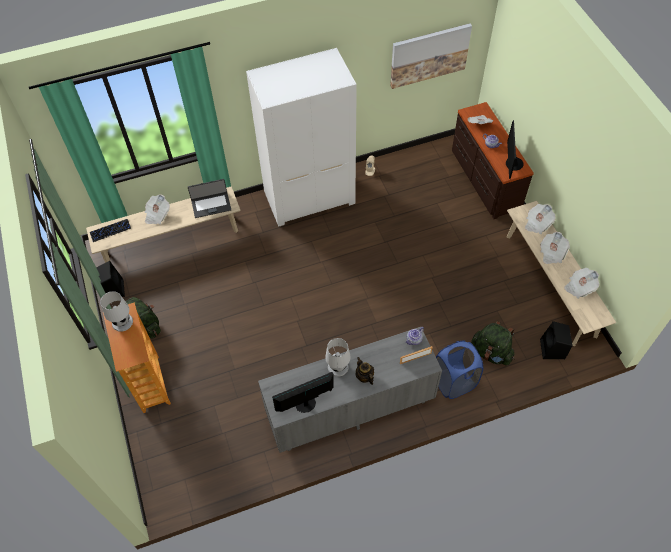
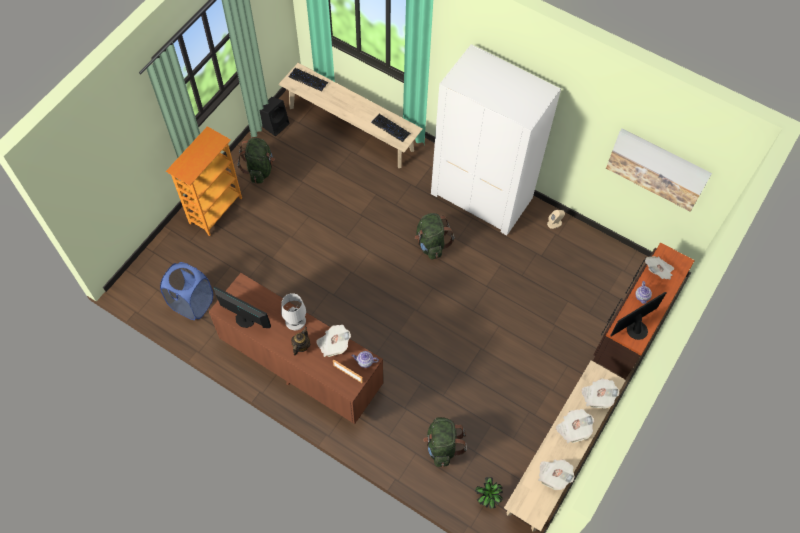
camera: 50 degrees right, 5 degrees up
white table lamp [100,291,133,332] -> none
newspaper [145,194,170,224] -> newspaper moved to [316,325,351,357]
laptop [188,179,231,218] -> keyboard [371,114,411,142]
grey dresser [258,327,442,453] -> brown dresser [209,273,383,424]
blue laundry basket [436,340,483,399] -> blue laundry basket moved to [160,262,213,320]
black speaker [540,321,573,359] -> potted plant [475,477,503,509]
none -> green backpack [415,213,454,260]

